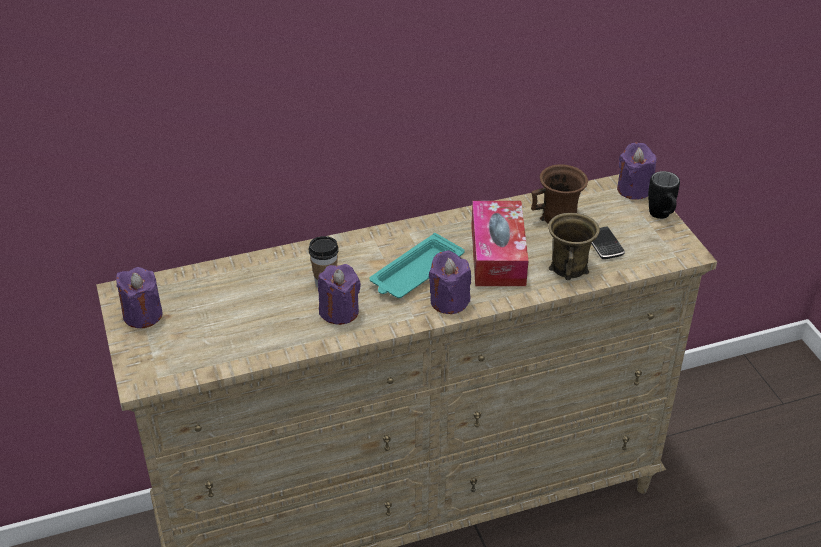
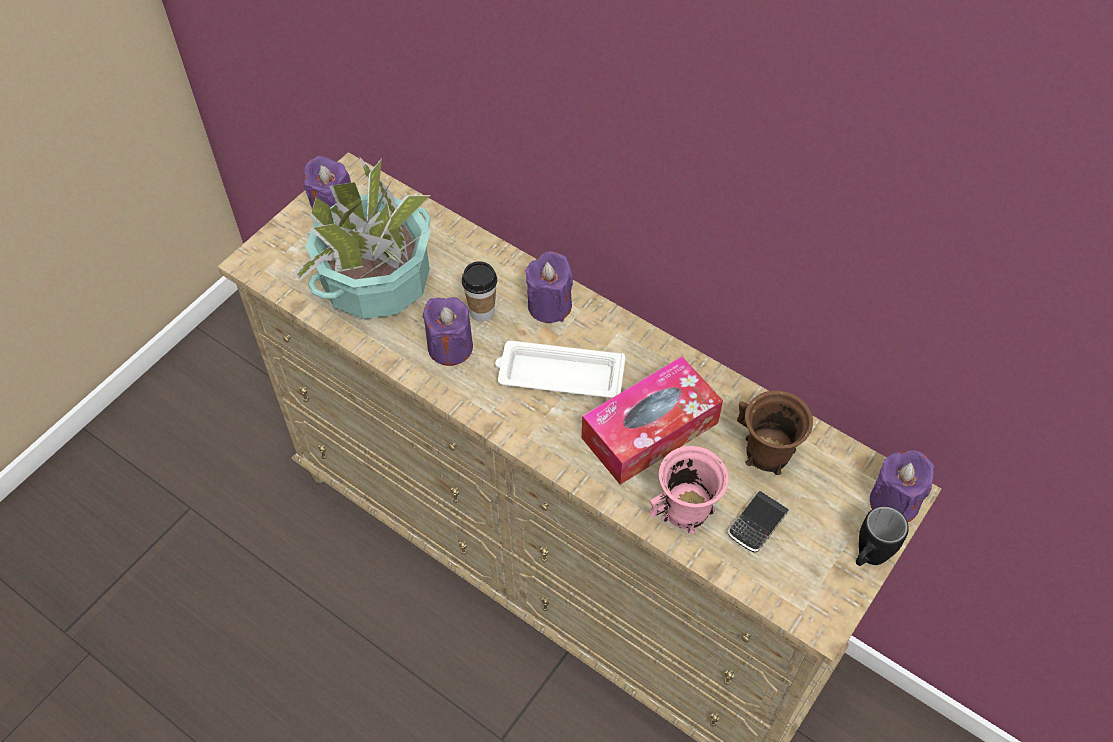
camera: 55 degrees right, 15 degrees up
turquoise tray [369,233,464,298] -> white tray [495,341,626,398]
purple candle [429,250,471,314] -> purple candle moved to [526,251,573,323]
brown mug [548,213,600,280] -> pink mug [649,446,729,534]
none -> potted plant [293,156,431,319]

